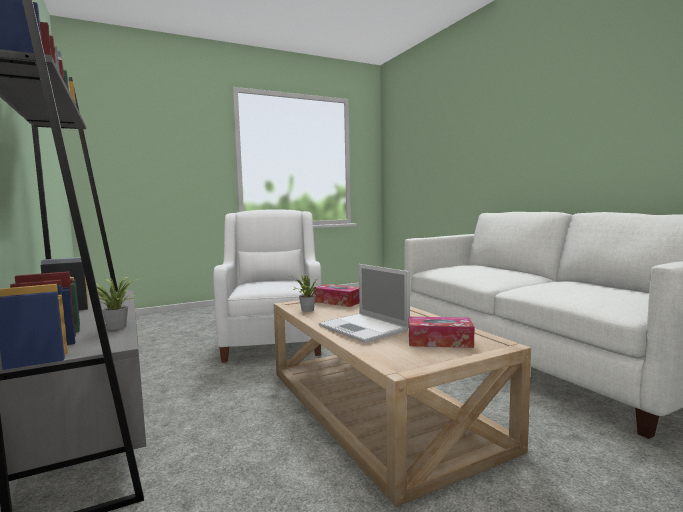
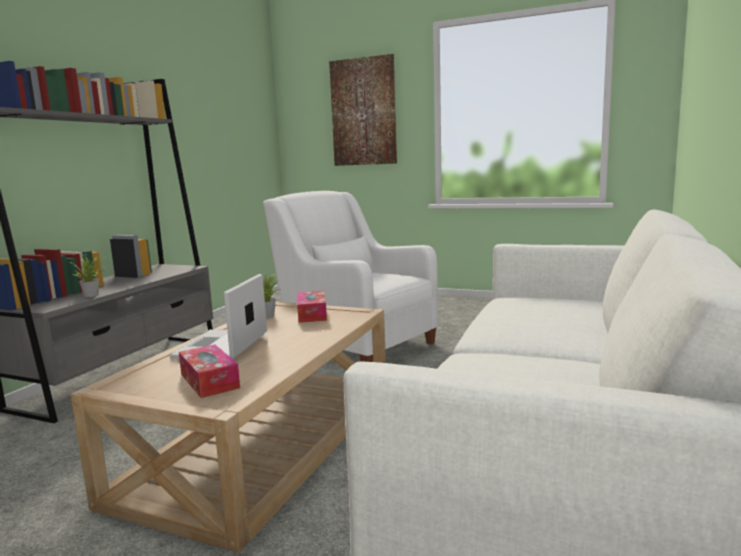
camera: 50 degrees right, 5 degrees up
white armchair [213,209,322,363] -> white armchair turned 90 degrees counterclockwise [263,191,438,362]
none -> picture [329,54,397,166]

